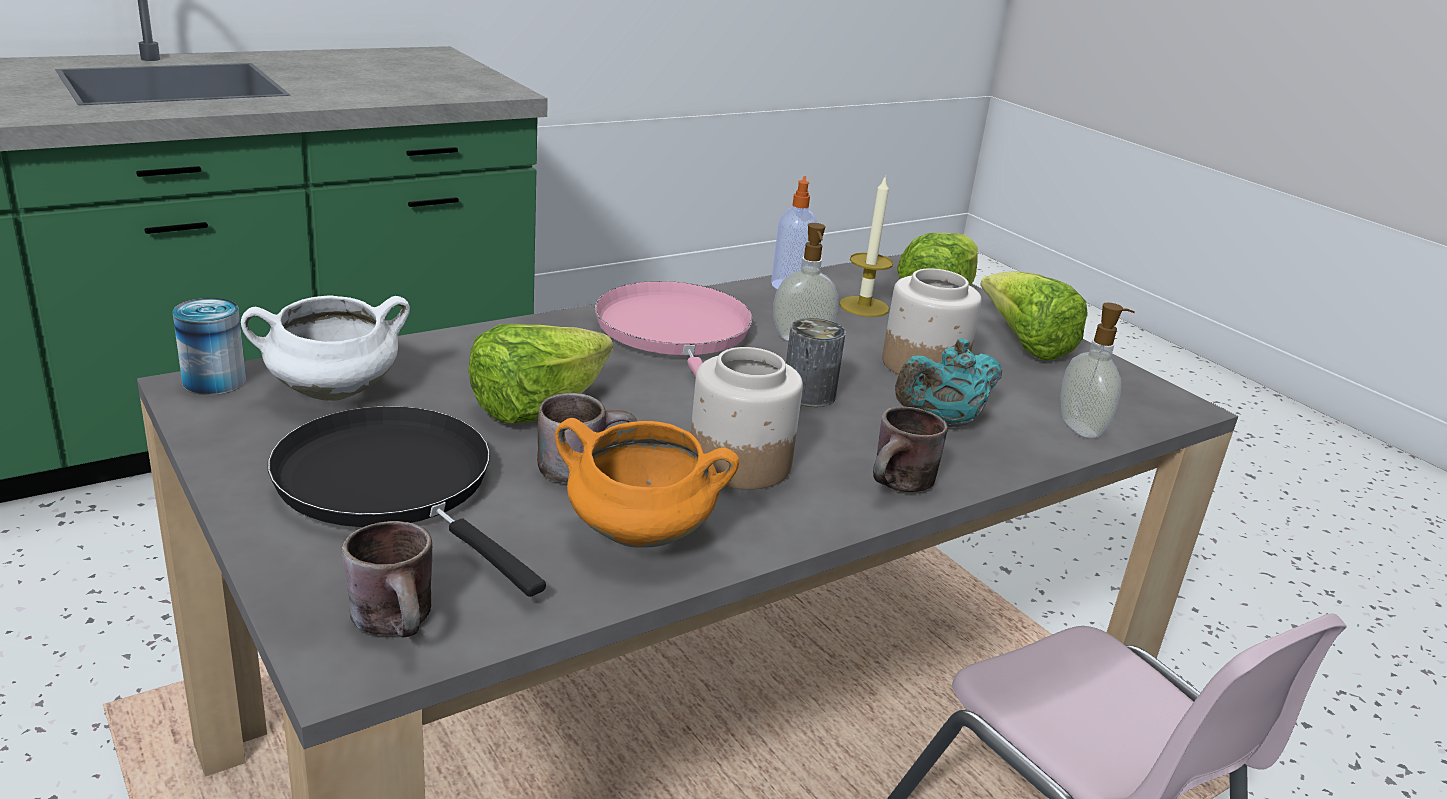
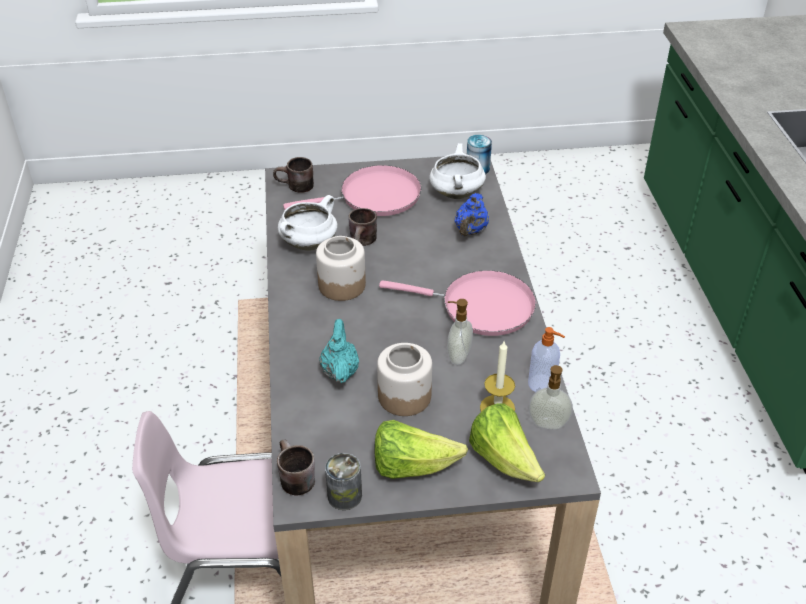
camera: 120 degrees right, 15 degrees up
black frying pan [268,406,546,597] -> pink frying pan [283,165,421,216]
lettuce [468,324,613,423] -> none
orange cooking pot [555,418,739,548] -> white cooking pot [278,195,338,251]
can [786,318,846,407] -> can moved to [325,453,362,510]
brown mug [873,407,948,492] -> brown mug moved to [277,440,315,495]
soap dispenser [1060,303,1135,438] -> soap dispenser moved to [528,365,573,430]
none -> blue teapot [455,193,489,236]

